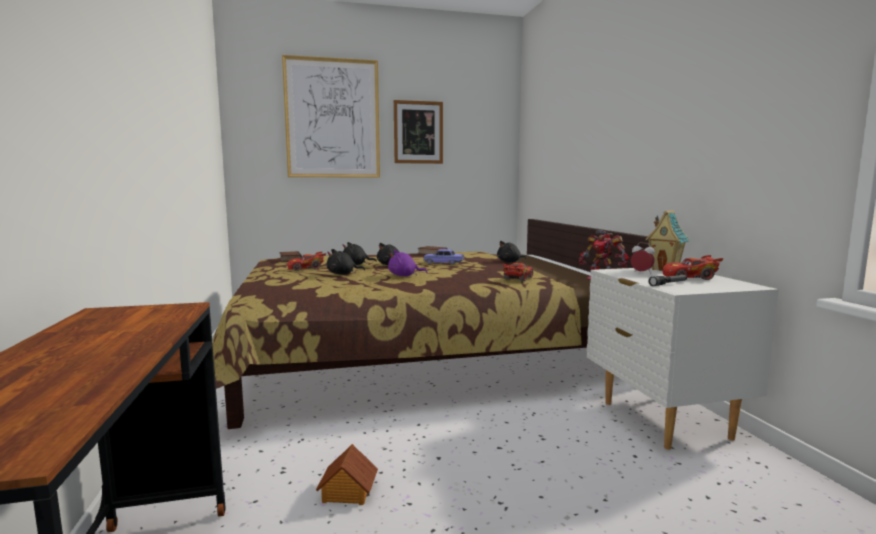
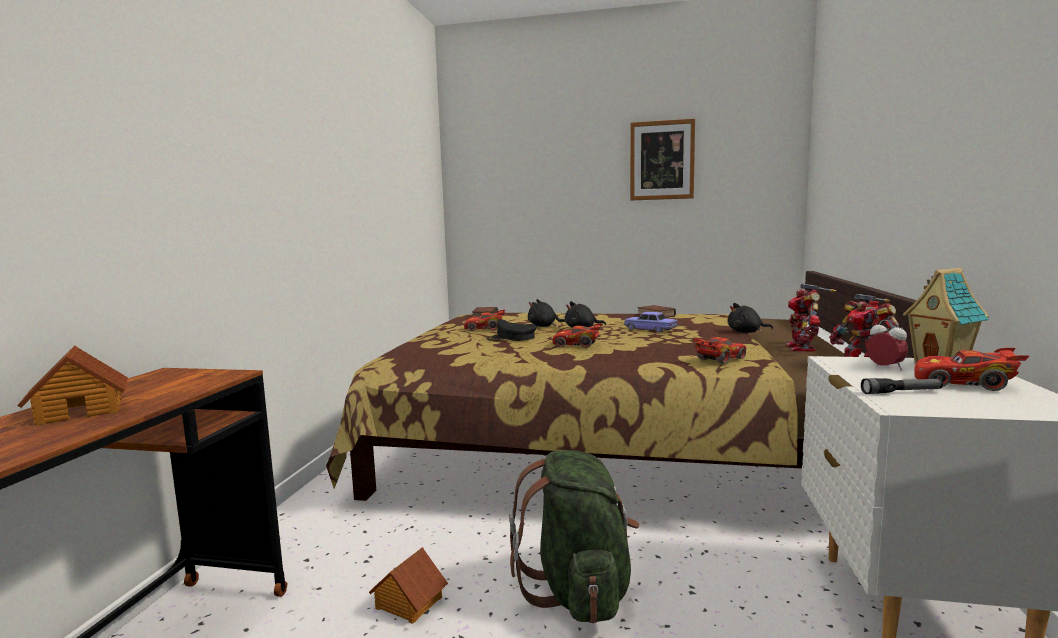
camera: 25 degrees right, 0 degrees up
picture [282,55,380,178] -> none
black plush toy [327,249,365,275] -> black cap [487,319,537,341]
purple plush toy [388,250,427,276] -> red toy car [553,323,603,348]
none -> toy house [17,346,128,426]
none -> green backpack [509,450,639,624]
none -> toy robot [786,284,837,352]

